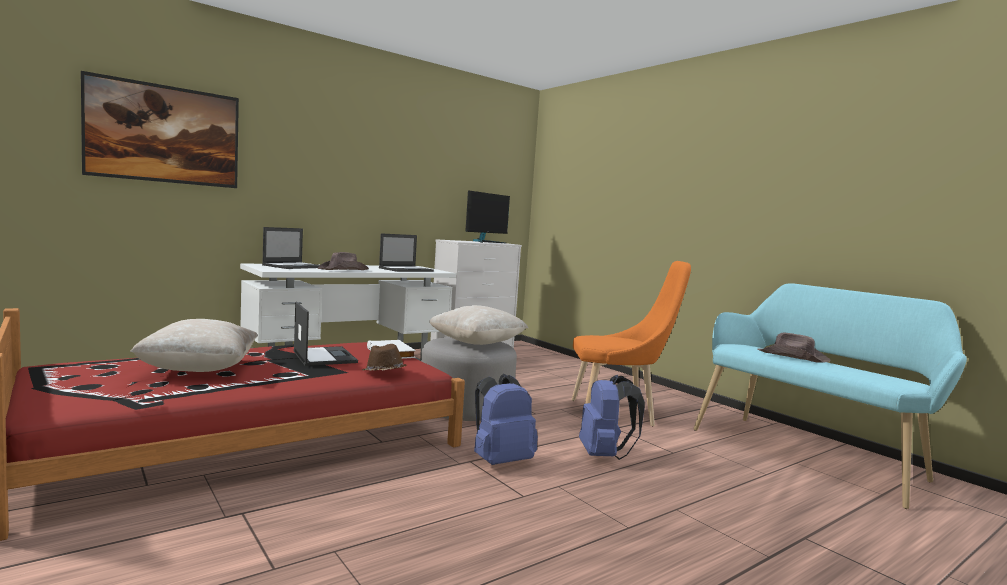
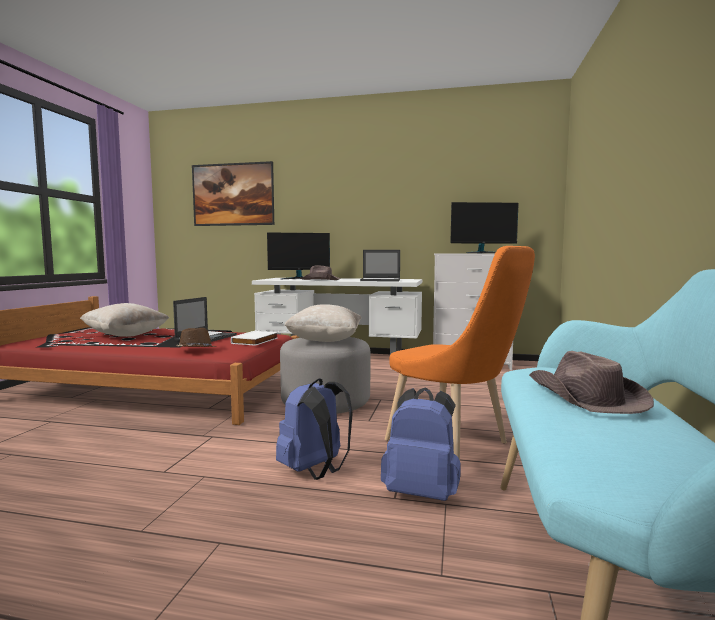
camera: 50 degrees right, 0 degrees up
laptop [262,227,320,269] -> monitor [267,233,330,279]
blue backpack [474,374,538,465] -> blue backpack moved to [381,387,461,501]

